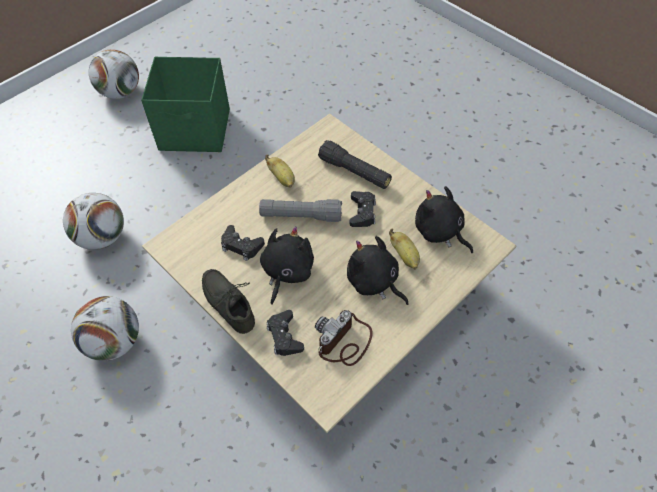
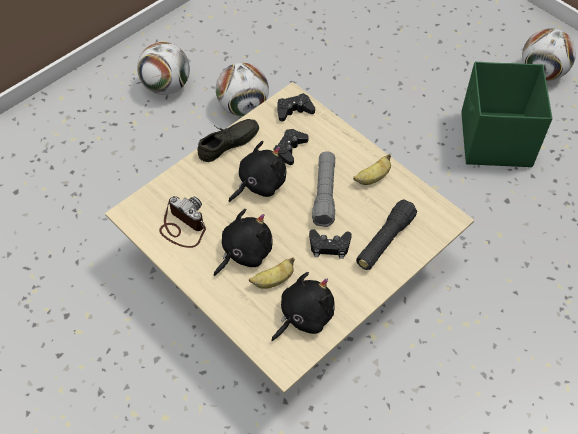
camera: 90 degrees right, 0 degrees up
football [63,193,124,250] -> football moved to [137,42,190,95]
black plush toy [260,226,314,305] -> black plush toy turned 60 degrees counterclockwise [229,141,286,202]
black game controller [266,310,304,356] -> black game controller moved to [277,93,315,121]

